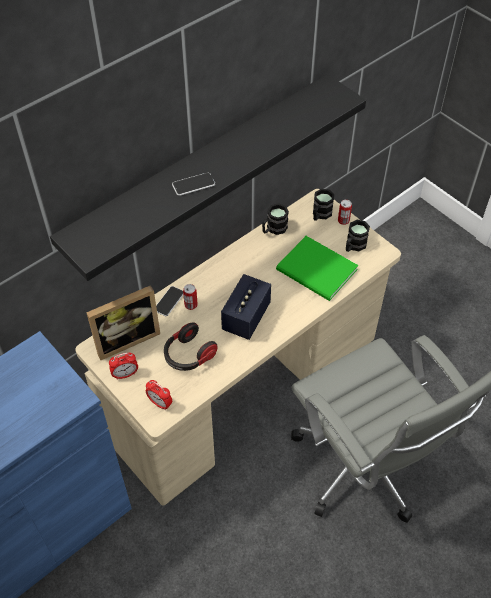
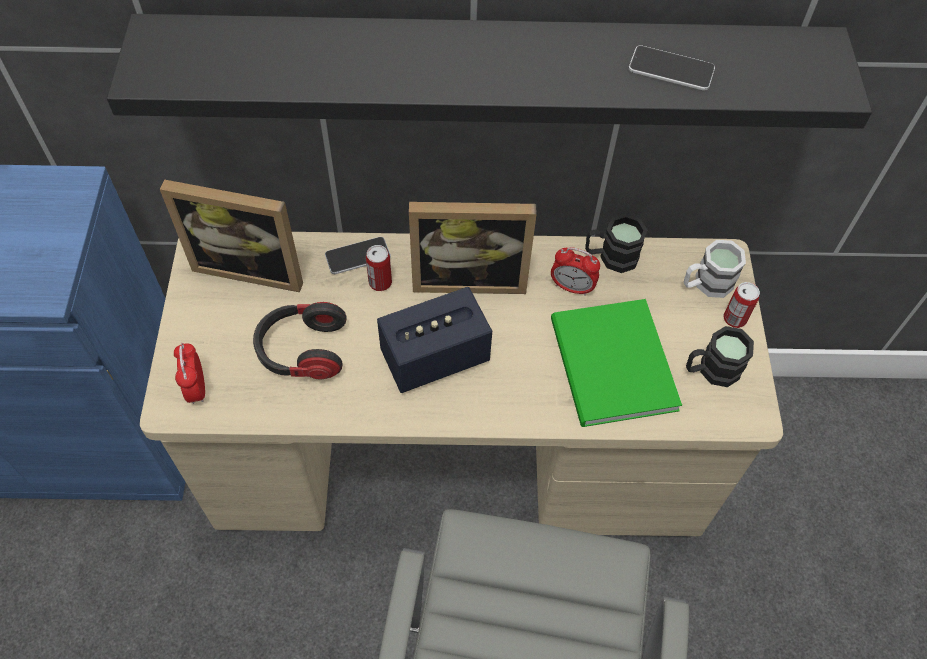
camera: 40 degrees right, 5 degrees up
alarm clock [109,352,138,380] -> alarm clock moved to [551,247,600,296]
phone [172,172,215,196] -> phone moved to [629,45,715,91]
black mug [313,189,334,221] -> white mug [684,240,746,298]
none -> picture frame [409,202,537,294]

